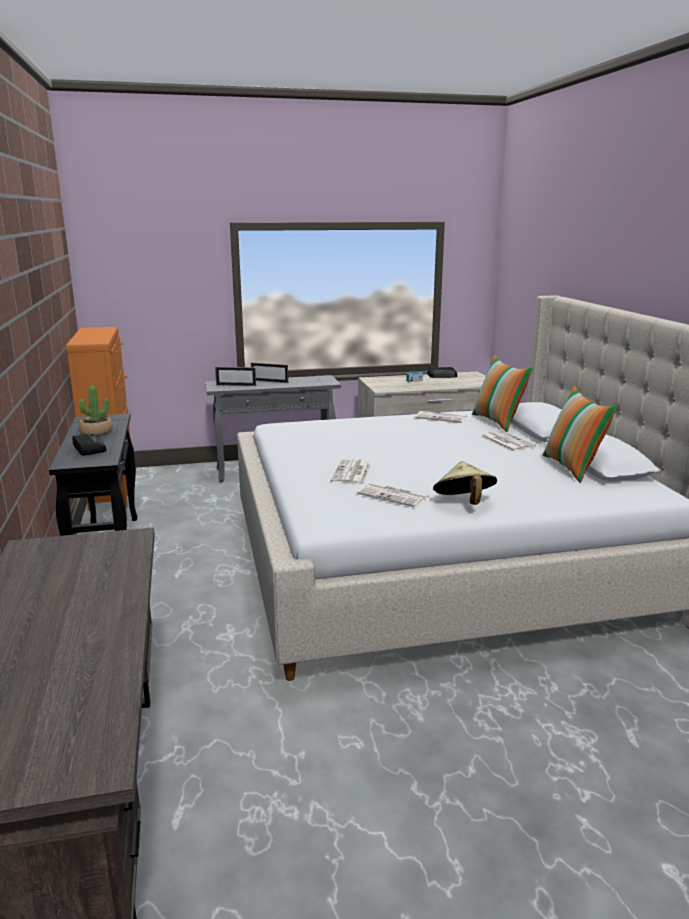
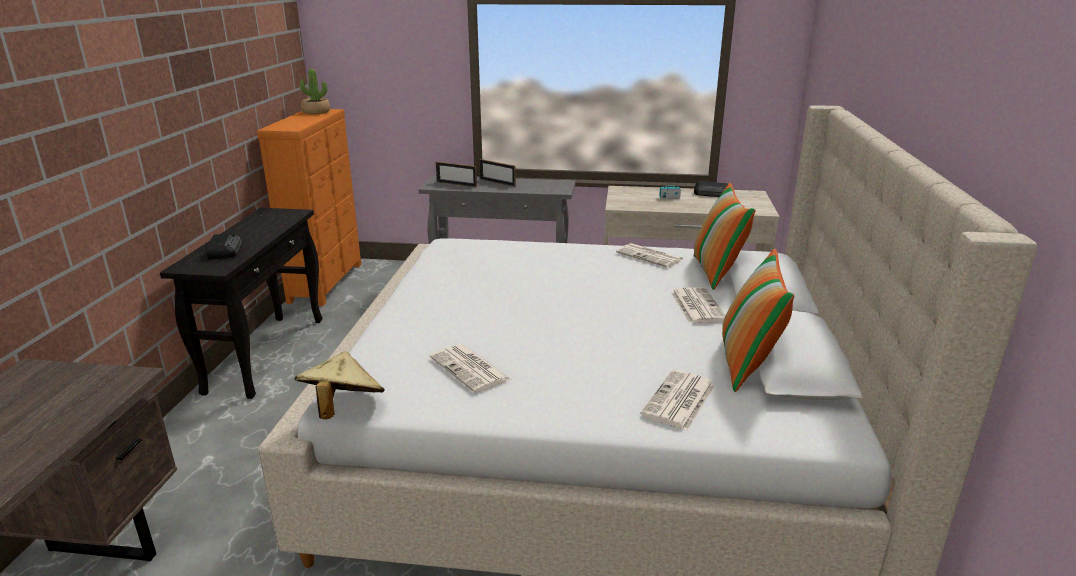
camera: 20 degrees right, 5 degrees up
potted plant [79,386,113,436] -> potted plant moved to [300,68,330,114]
newspaper [331,459,371,485] -> newspaper moved to [640,370,715,431]
beige hat [433,461,497,505] -> beige hat moved to [294,351,385,420]

